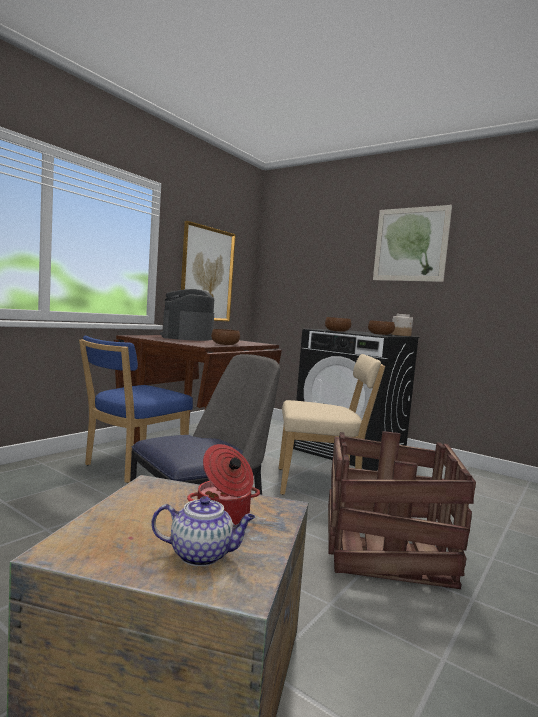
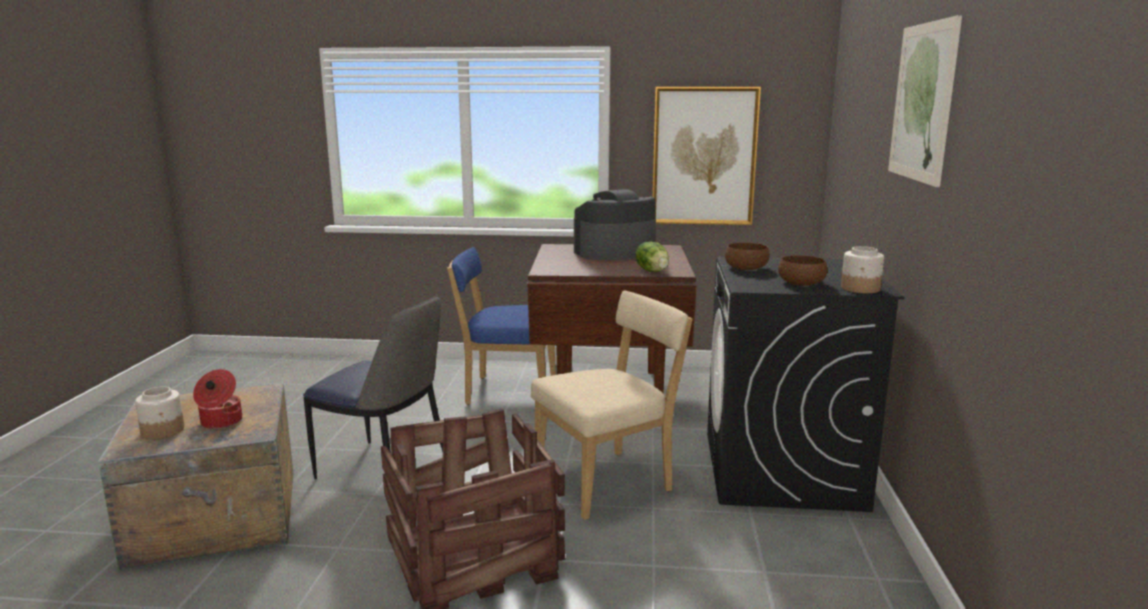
camera: 60 degrees right, 10 degrees up
teapot [151,496,255,566] -> jar [135,387,184,439]
brown bowl [211,329,240,345] -> none
beige chair [279,354,385,495] -> beige chair turned 90 degrees counterclockwise [531,291,693,520]
none -> lettuce [636,242,669,272]

